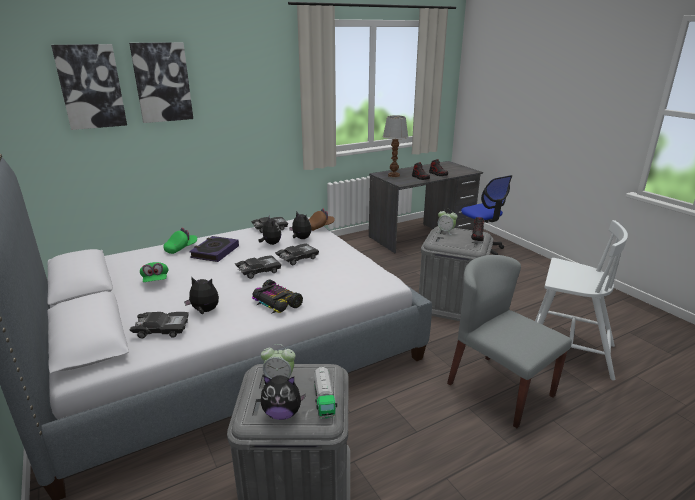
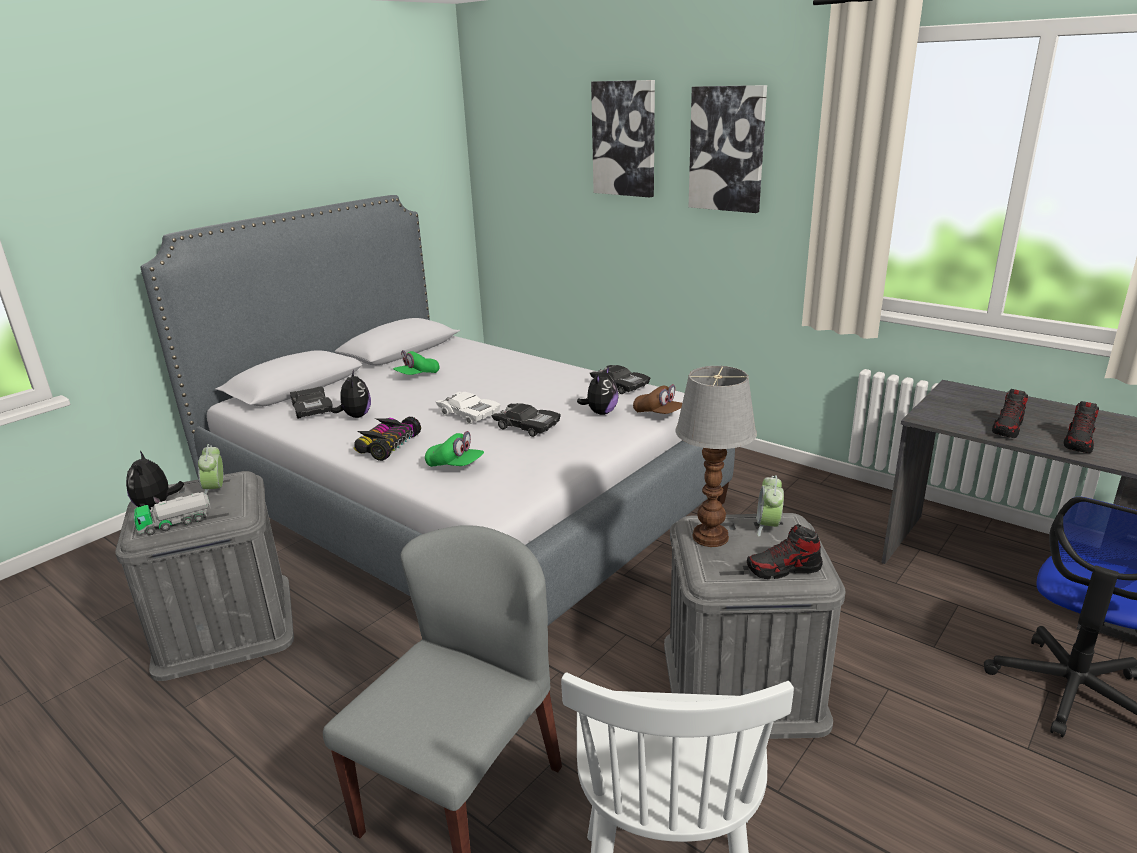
camera: 70 degrees right, 0 degrees up
picture [51,44,127,130] -> picture moved to [689,85,767,213]
green cap [163,228,197,254] -> green cap moved to [425,431,484,467]
book [189,236,239,262] -> none
black toy car [235,256,281,279] -> white toy car [436,392,501,424]
plush toy [258,215,281,245] -> none
table lamp [383,115,408,177] -> table lamp moved to [675,366,757,547]

